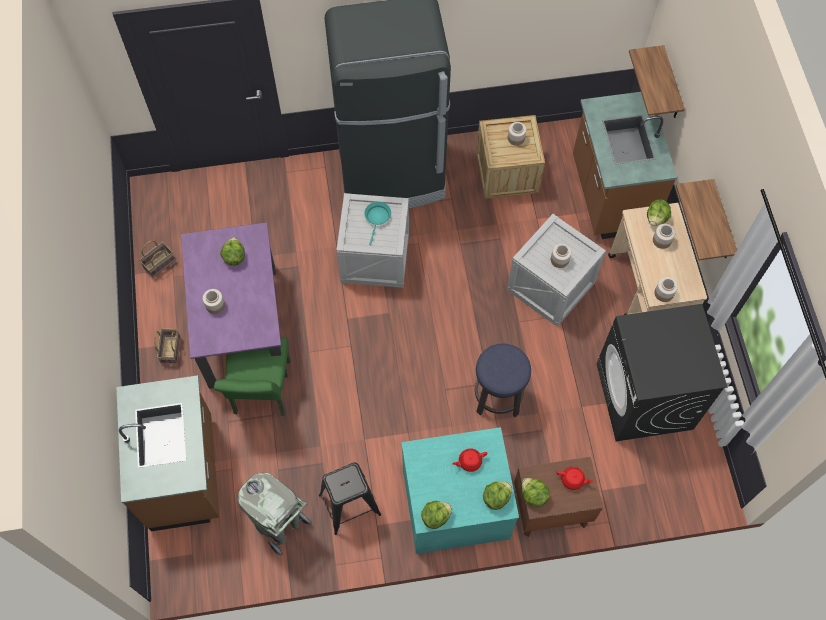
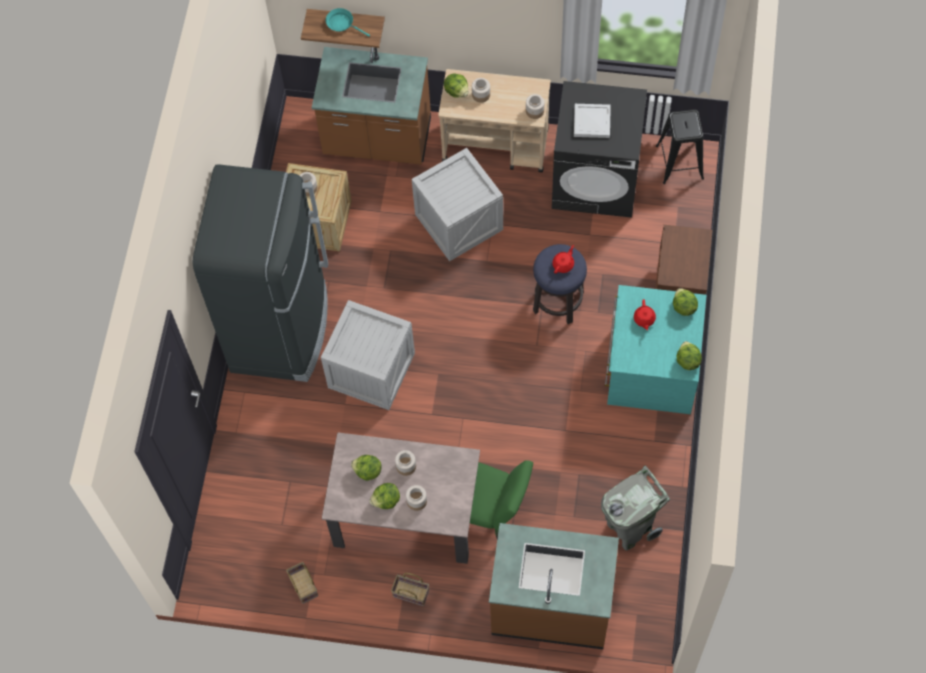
camera: 70 degrees left, 0 degrees up
purple dining table [181,222,288,389] -> beige dining table [322,432,480,564]
black stool [319,463,381,535] -> black stool moved to [656,109,704,184]
turquoise frying pan [364,202,391,245] -> turquoise frying pan moved to [326,8,370,37]
lettuce [522,478,550,507] -> lettuce moved to [369,483,400,509]
jar [551,244,571,268] -> jar moved to [395,450,416,476]
red teapot [557,467,594,490] -> red teapot moved to [552,245,574,274]
shelf [676,179,737,261] -> none
none -> white tray [574,104,611,138]

